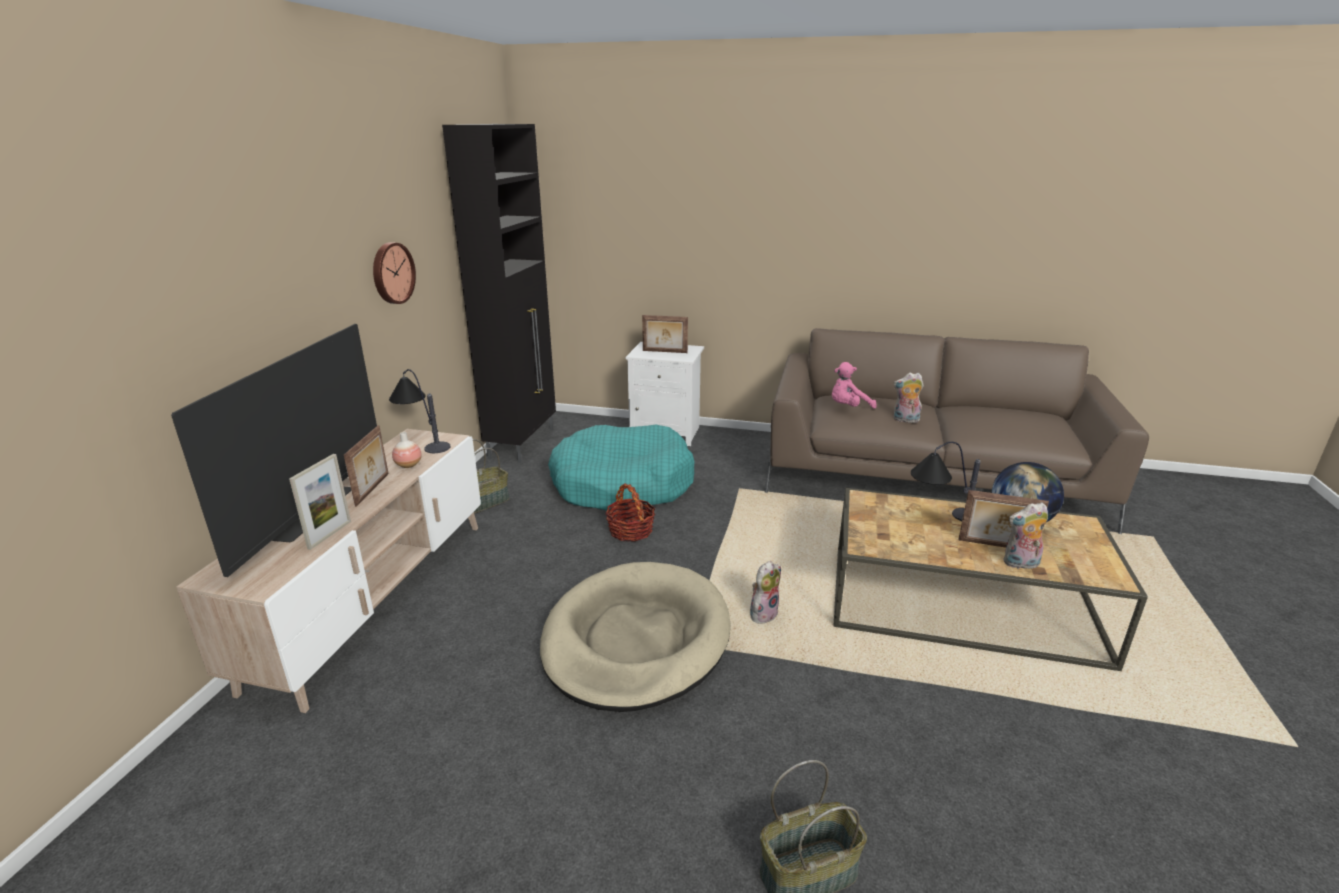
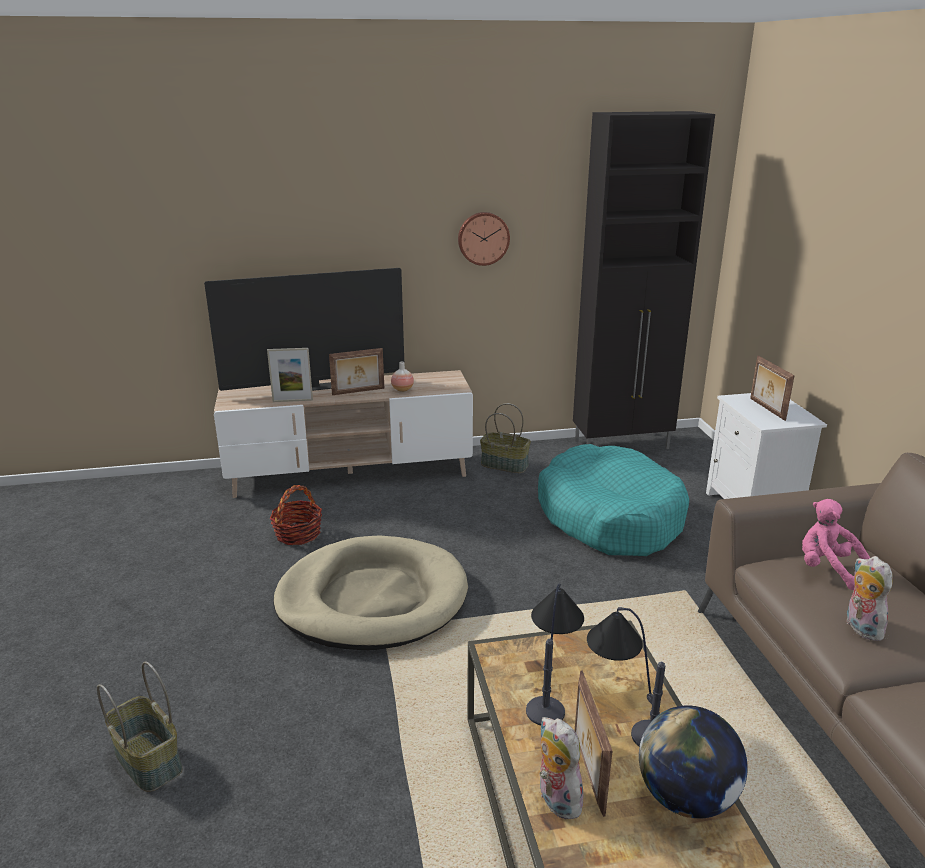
camera: 65 degrees right, 0 degrees up
table lamp [389,369,451,453] -> table lamp moved to [526,583,584,726]
basket [605,483,655,542] -> basket moved to [269,485,322,545]
plush toy [750,561,781,624] -> none

